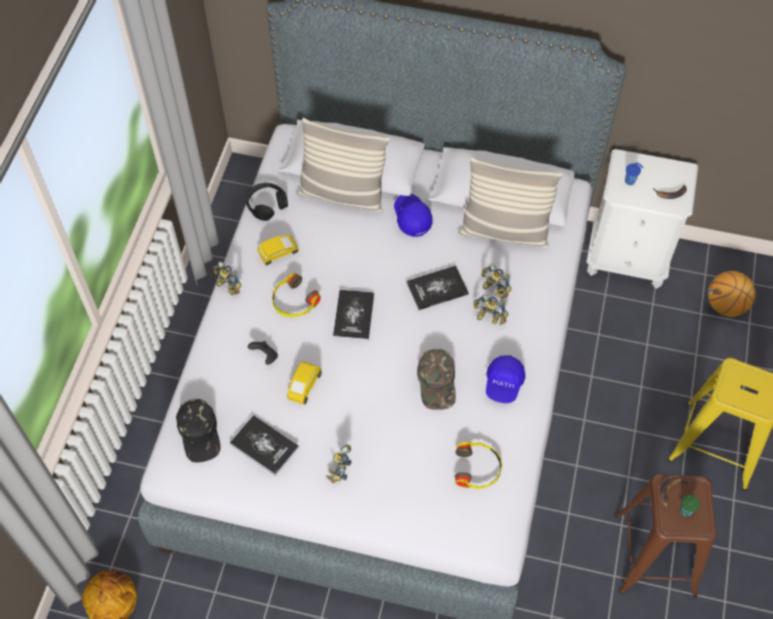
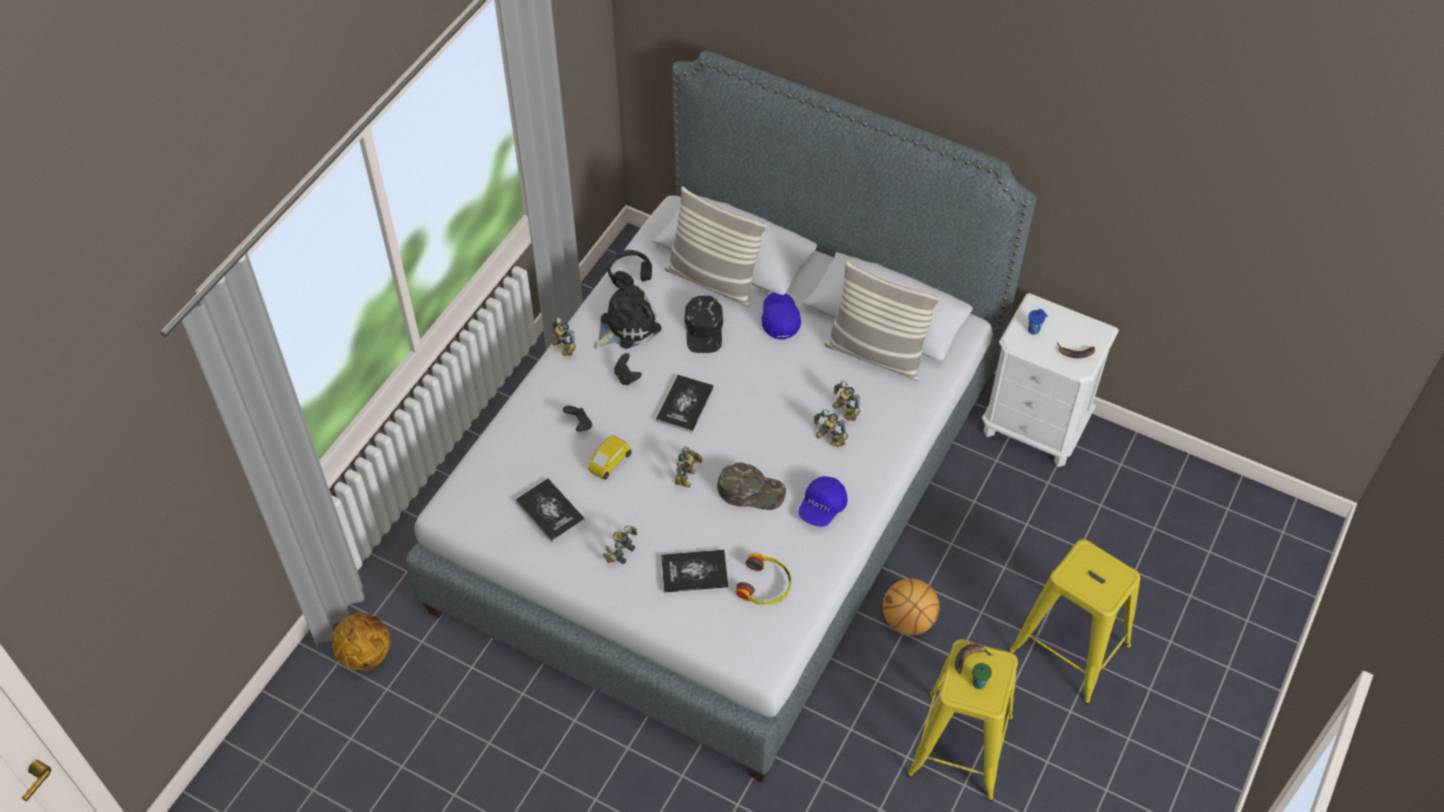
camera: 15 degrees right, 5 degrees down
black cap [176,399,221,463] -> black cap moved to [684,295,723,353]
yellow toy car [257,235,299,265] -> plush toy [594,280,661,349]
headphones [272,273,321,317] -> black game controller [614,353,642,385]
book [406,265,469,311] -> book moved to [661,550,728,593]
green cap [417,349,456,410] -> green cap turned 90 degrees counterclockwise [717,463,786,510]
brown stool [615,474,717,598] -> yellow stool [907,639,1018,801]
basketball [708,271,756,317] -> basketball moved to [883,578,940,635]
none -> toy robot [675,446,703,488]

